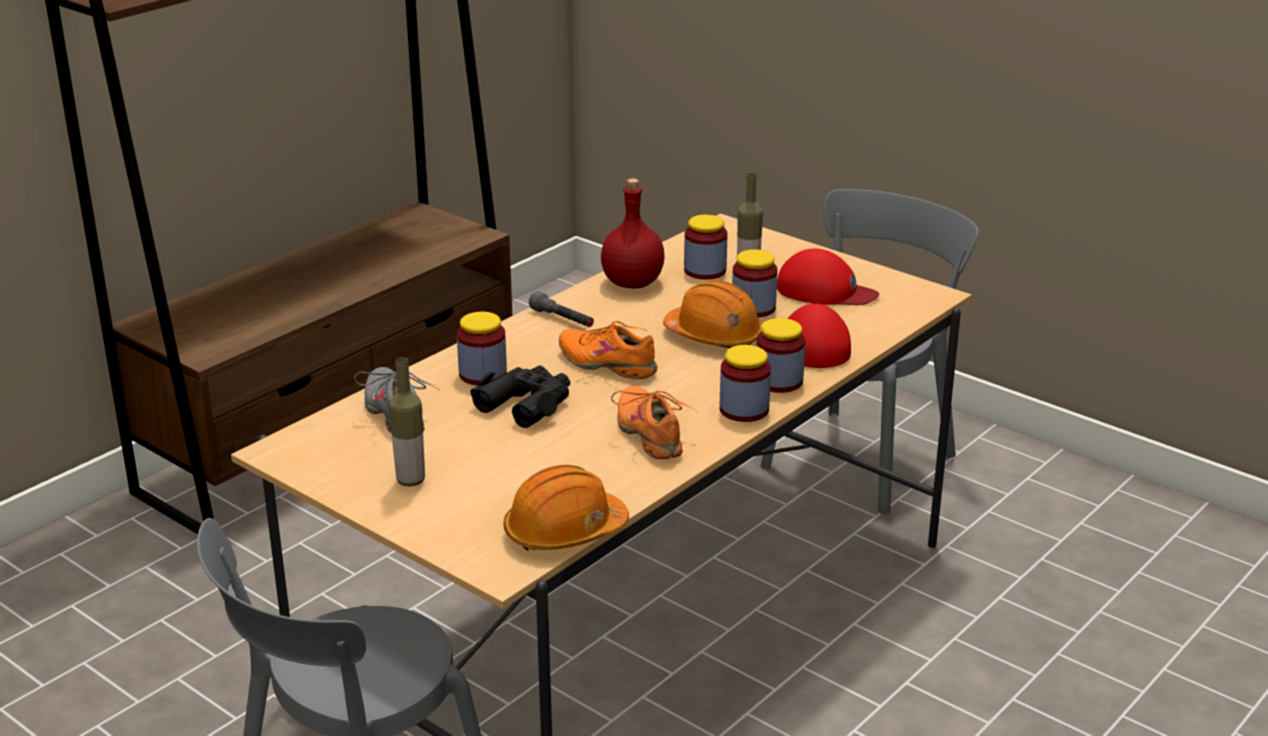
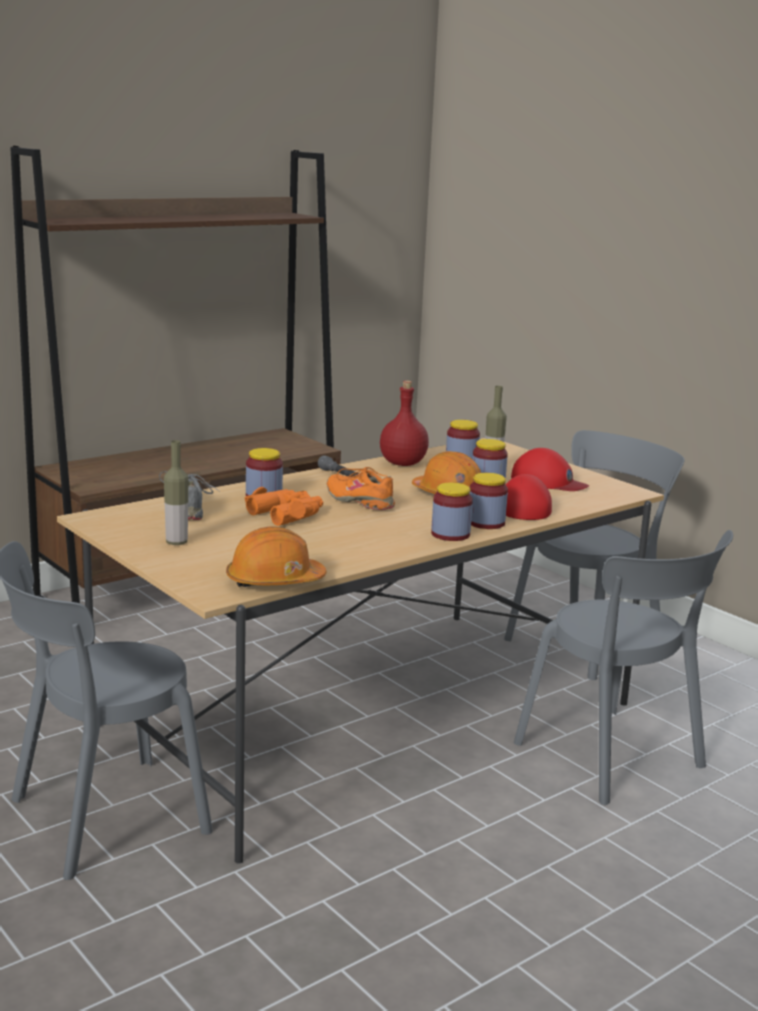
camera: 10 degrees right, 10 degrees down
black binoculars [470,365,570,428] -> orange binoculars [245,487,323,526]
orange shoe [611,386,698,459] -> none
none -> grey chair [514,530,733,805]

